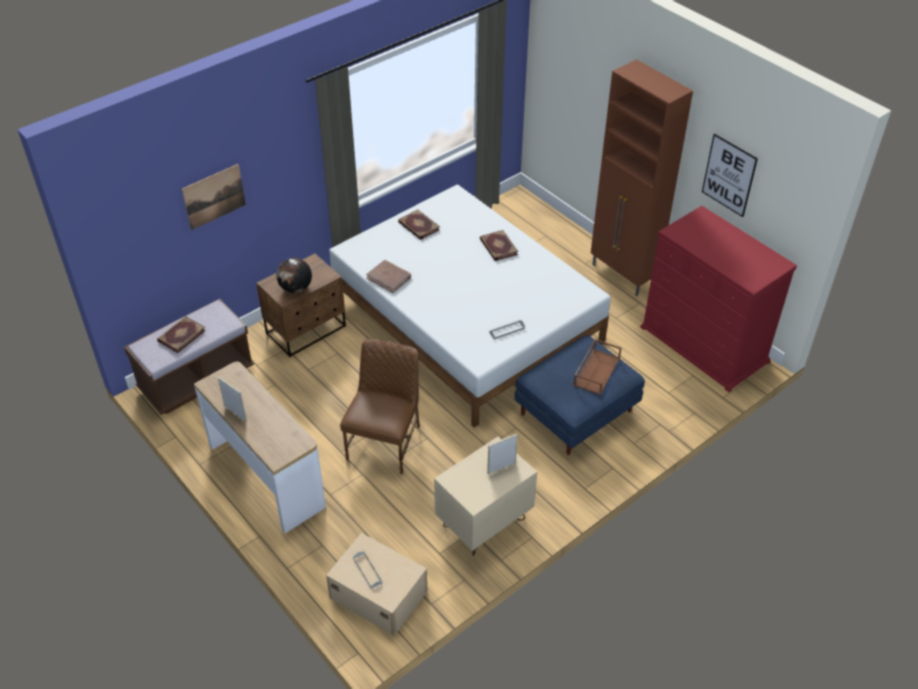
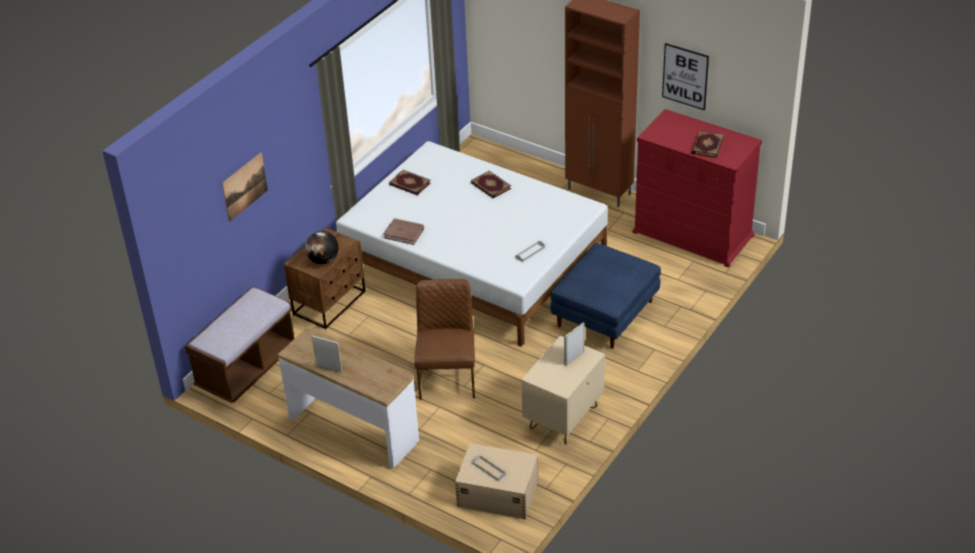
camera: 15 degrees left, 5 degrees down
book [157,316,206,353] -> book moved to [691,131,724,158]
brown tray [573,339,621,395] -> none

